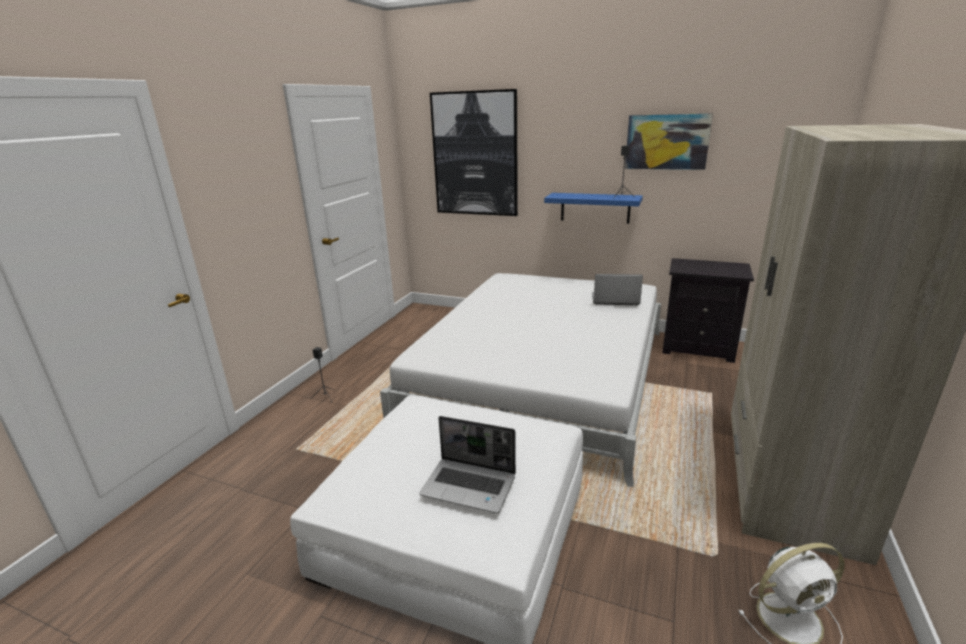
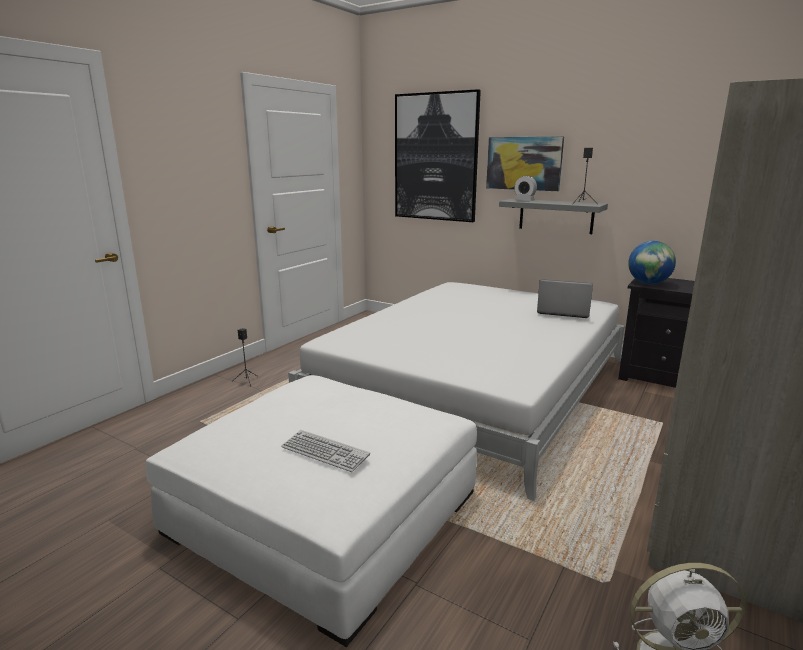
camera: 10 degrees right, 5 degrees down
laptop [420,416,516,513] -> keyboard [281,430,370,472]
blue shelf [544,193,643,224] -> grey shelf [499,199,608,234]
picture [625,113,713,170] -> picture moved to [486,137,564,191]
none -> alarm clock [514,176,537,201]
none -> globe [628,241,676,284]

